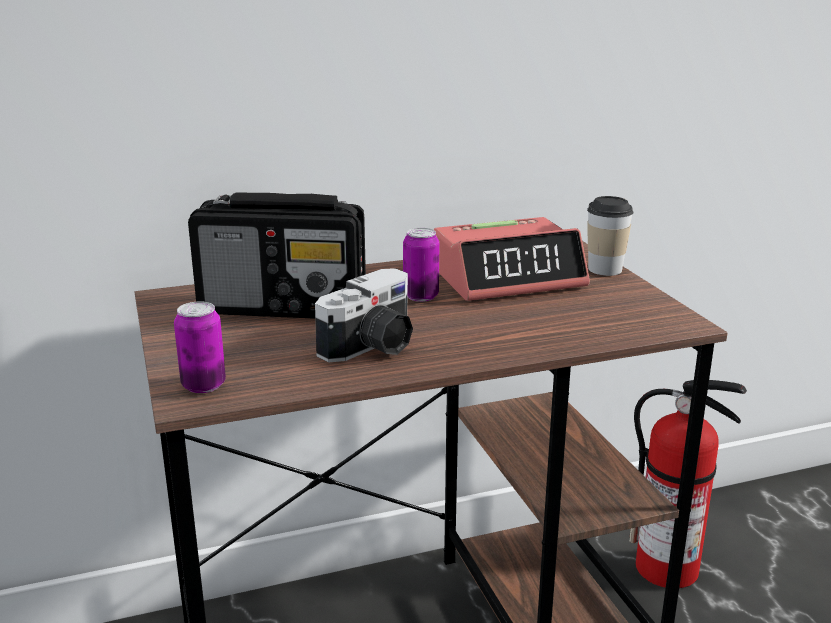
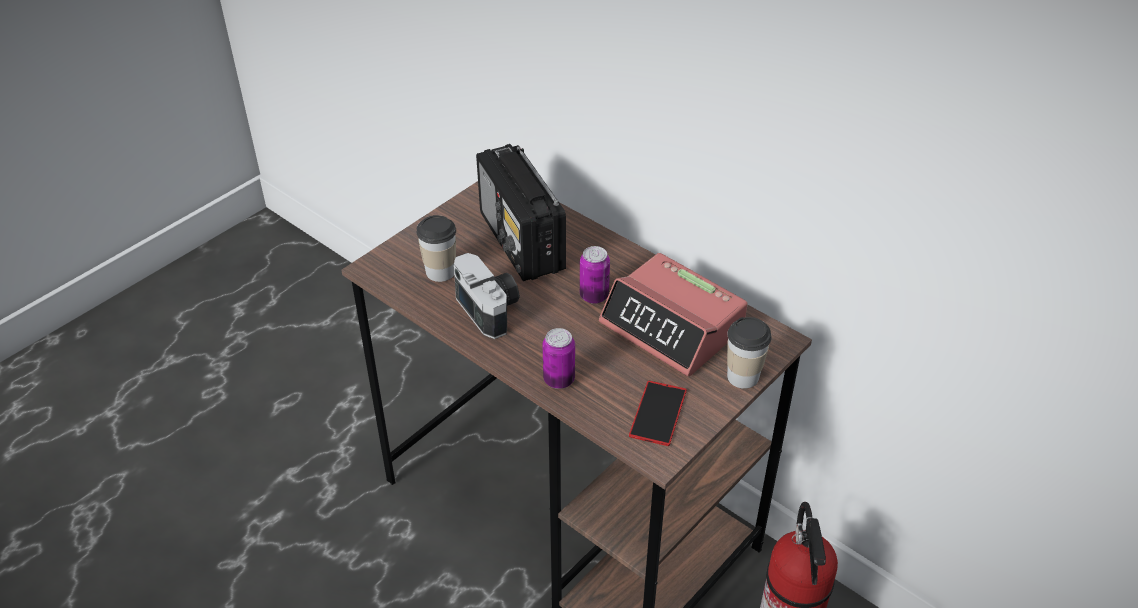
camera: 60 degrees right, 20 degrees up
can [174,302,226,393] -> can moved to [543,328,575,389]
camera [315,268,413,362] -> camera turned 135 degrees counterclockwise [454,253,520,339]
none -> cup [417,215,456,282]
none -> phone [629,381,687,446]

